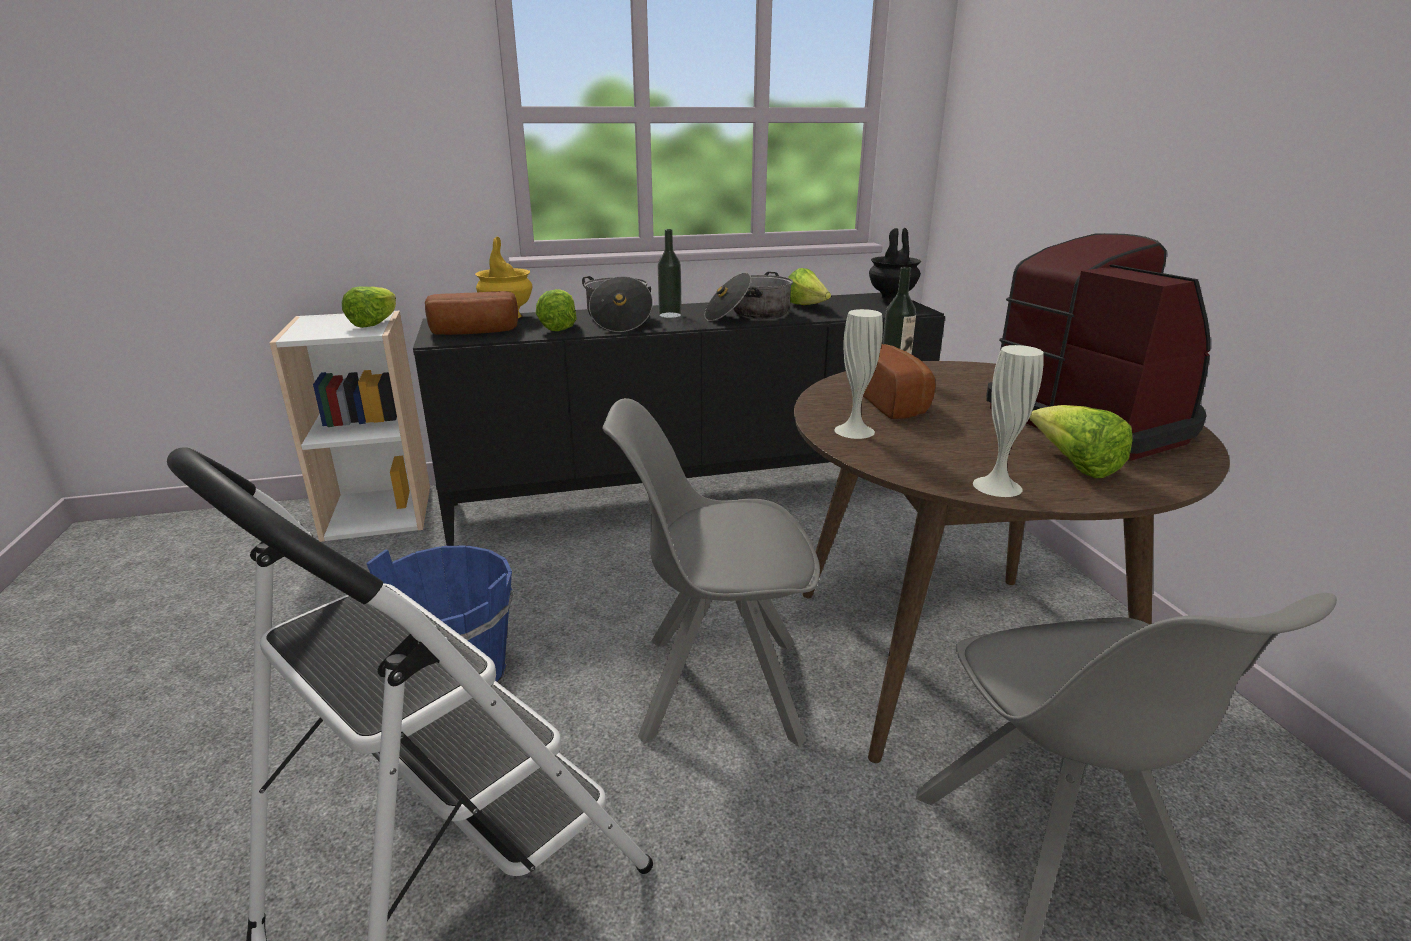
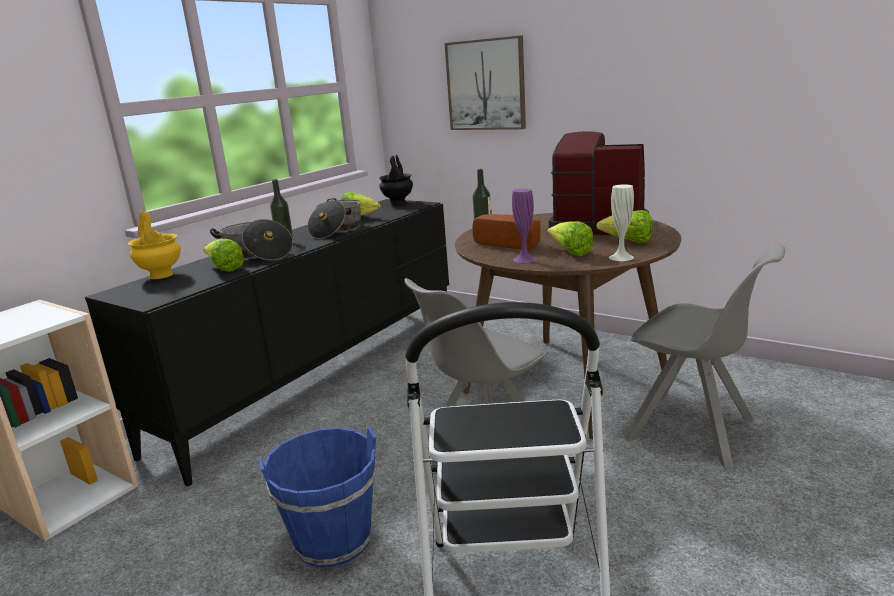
camera: 40 degrees left, 5 degrees down
lettuce [342,286,396,328] -> lettuce moved to [547,221,594,256]
bread [425,291,518,335] -> none
white vase [834,309,883,439] -> purple vase [512,188,536,263]
none -> picture [445,36,526,130]

